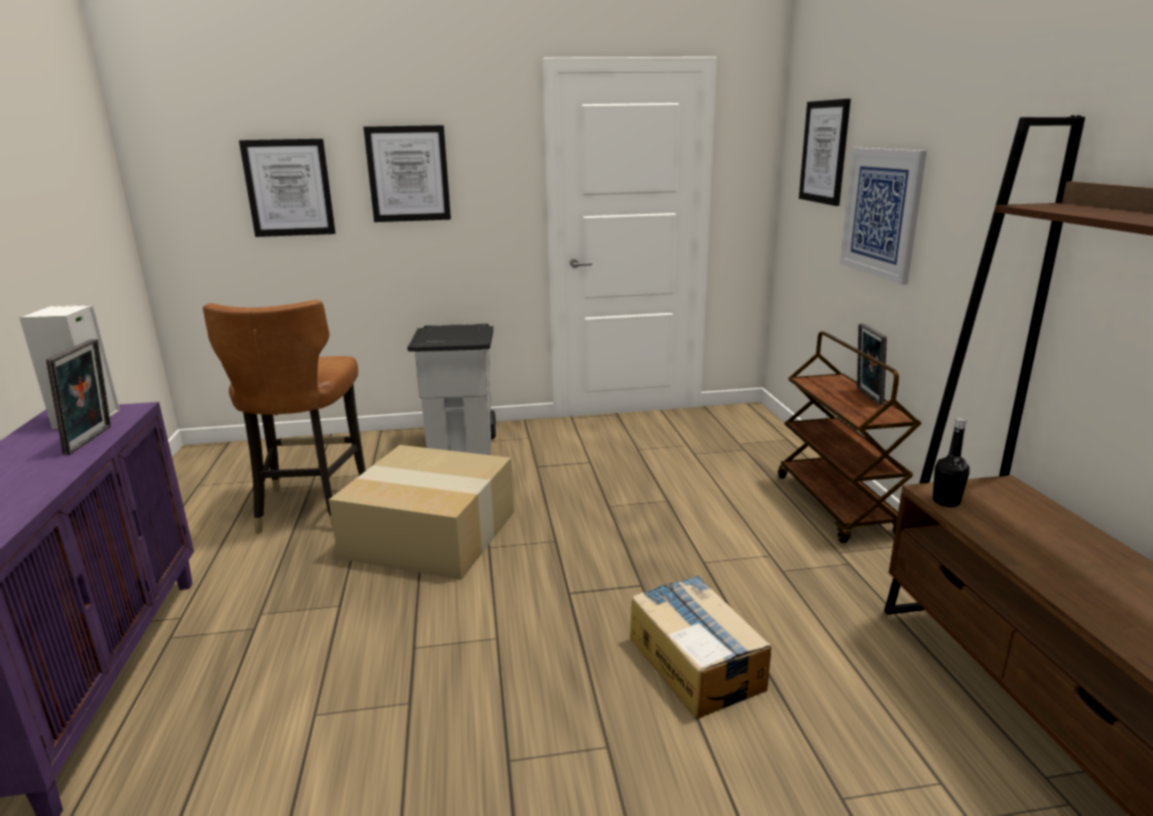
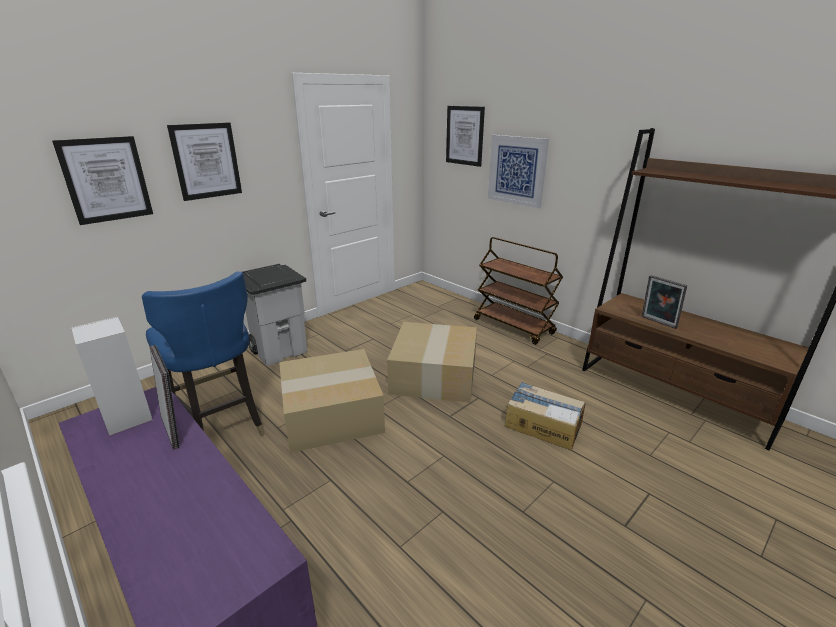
camera: 35 degrees left, 5 degrees up
brown chair [203,299,366,534] -> blue chair [142,271,265,436]
picture frame [857,323,887,405] -> picture frame moved to [642,275,687,329]
black bottle [933,418,970,507] -> none
none -> cardboard box [387,322,477,403]

